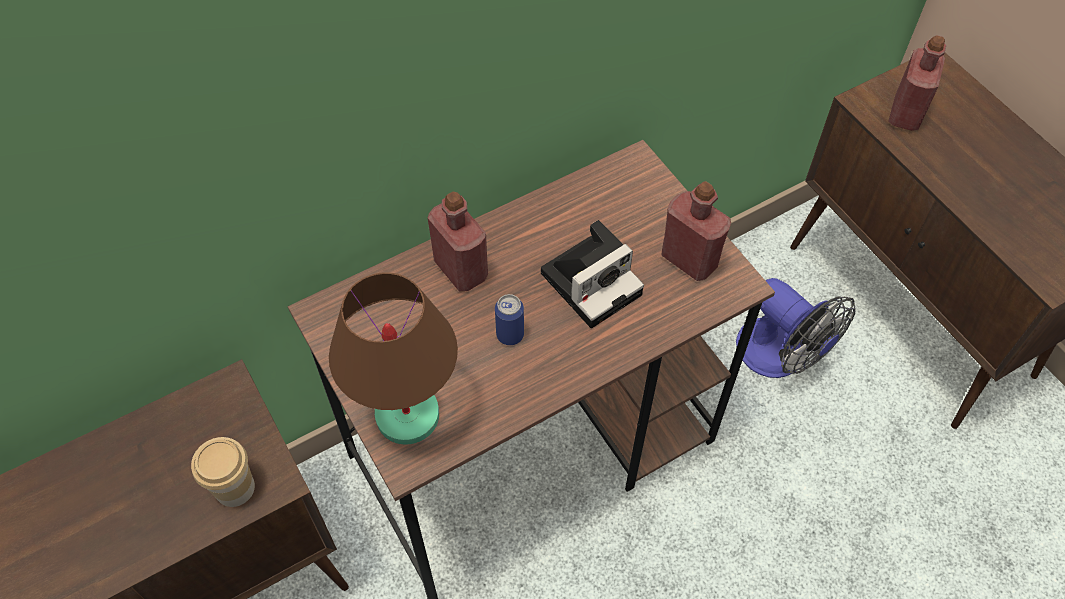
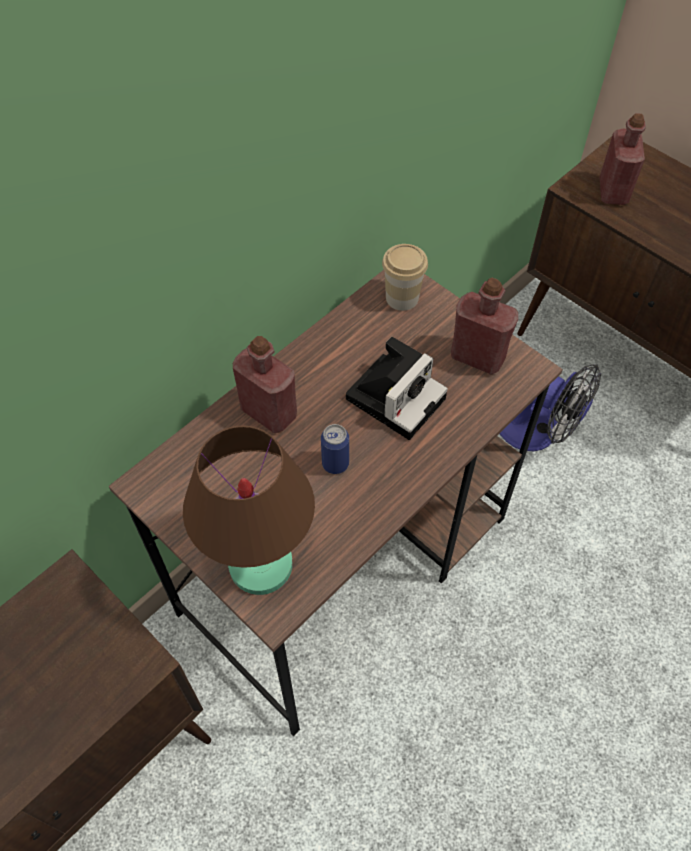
camera: 15 degrees left, 0 degrees up
cup [191,437,255,507] -> cup moved to [382,244,428,311]

